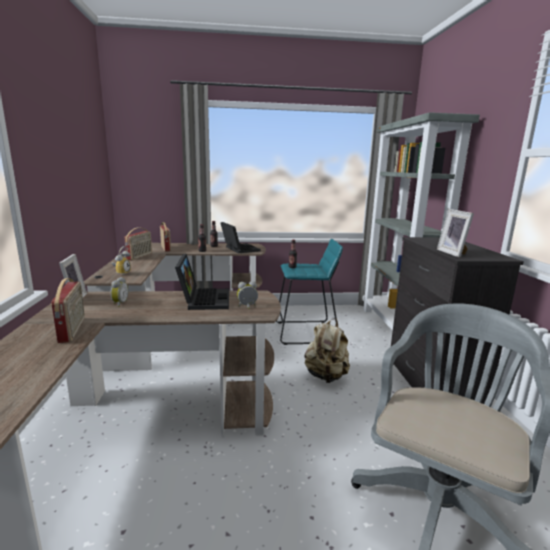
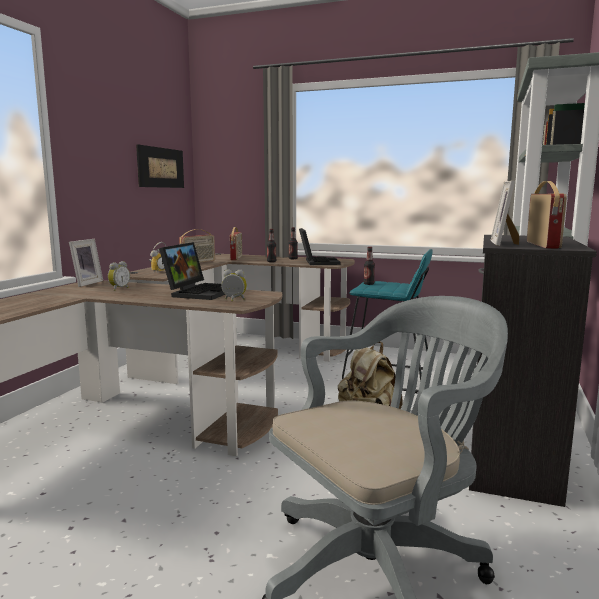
camera: 25 degrees right, 5 degrees down
radio [51,278,85,343] -> radio moved to [527,181,567,248]
none -> picture [136,144,184,188]

